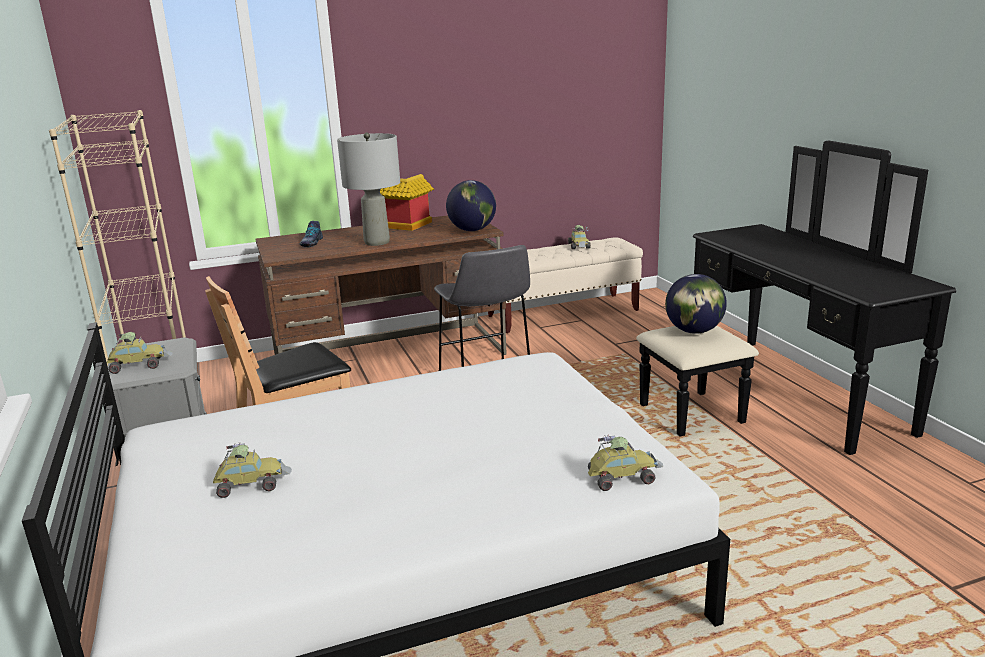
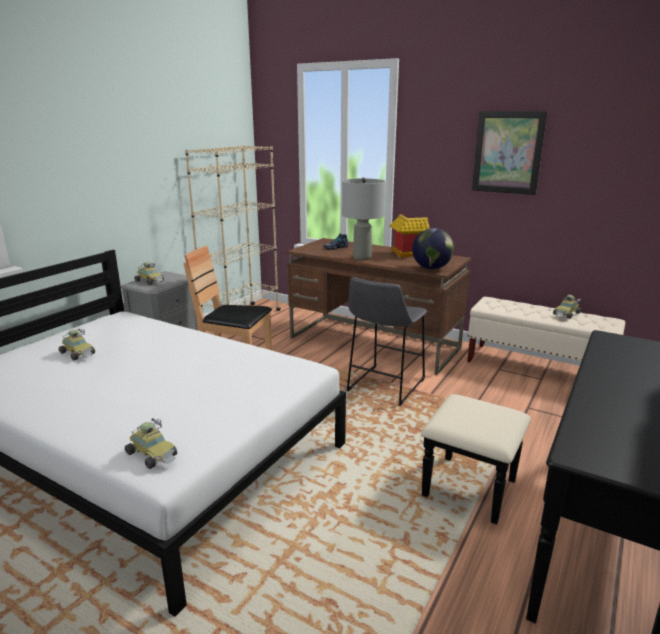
camera: 50 degrees right, 0 degrees up
globe [665,274,727,334] -> none
none -> picture [472,111,547,195]

